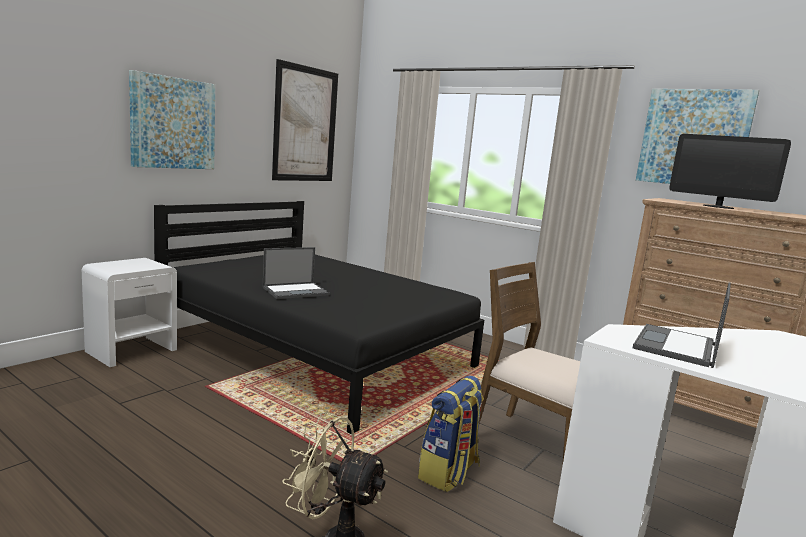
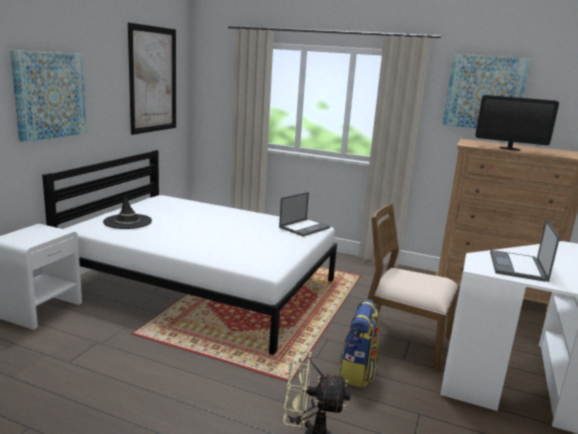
camera: 15 degrees left, 5 degrees up
black bed [154,201,484,434] -> white bed [42,150,337,355]
laptop [263,247,330,299] -> laptop moved to [279,192,330,237]
none -> black hat [103,194,152,229]

